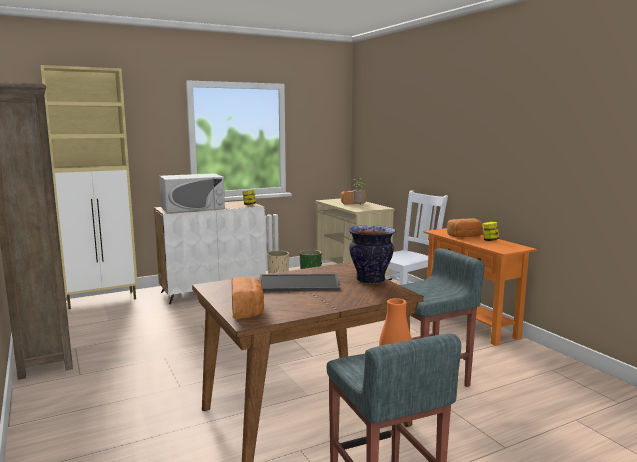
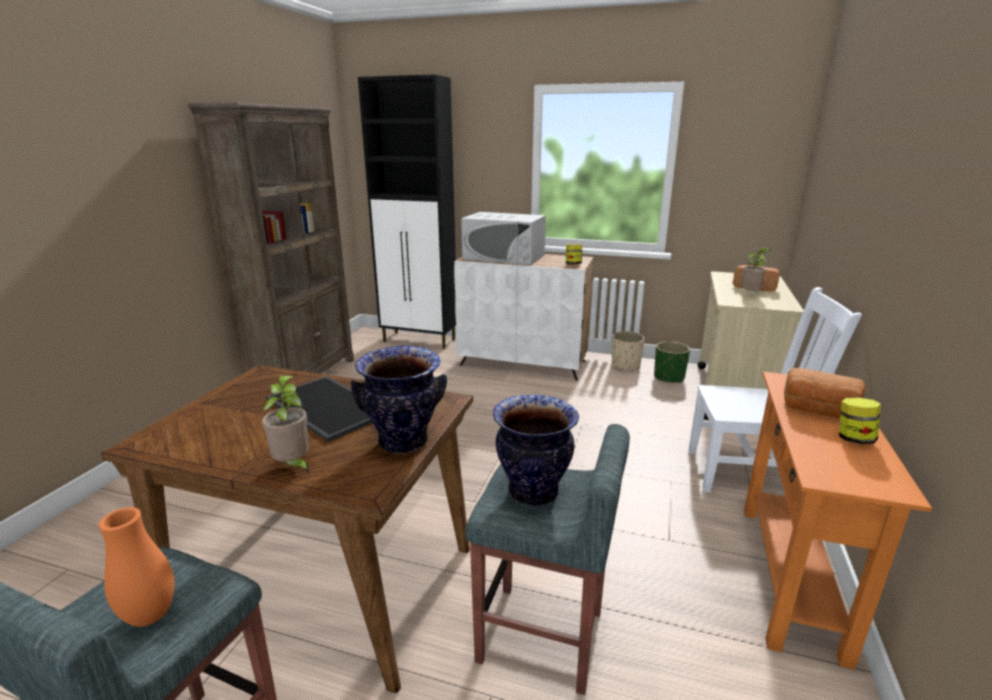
camera: 45 degrees right, 10 degrees up
beige cabinet [40,65,138,309] -> black cabinet [358,75,456,349]
bread [231,277,264,319] -> none
none -> potted plant [262,376,309,473]
none -> vase [493,395,579,506]

